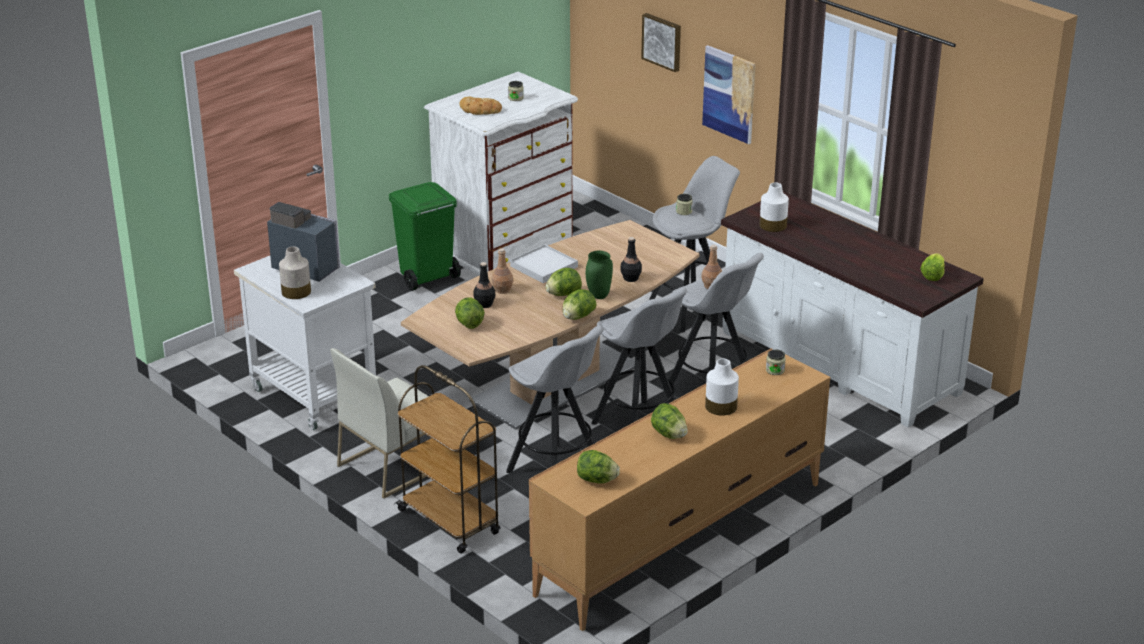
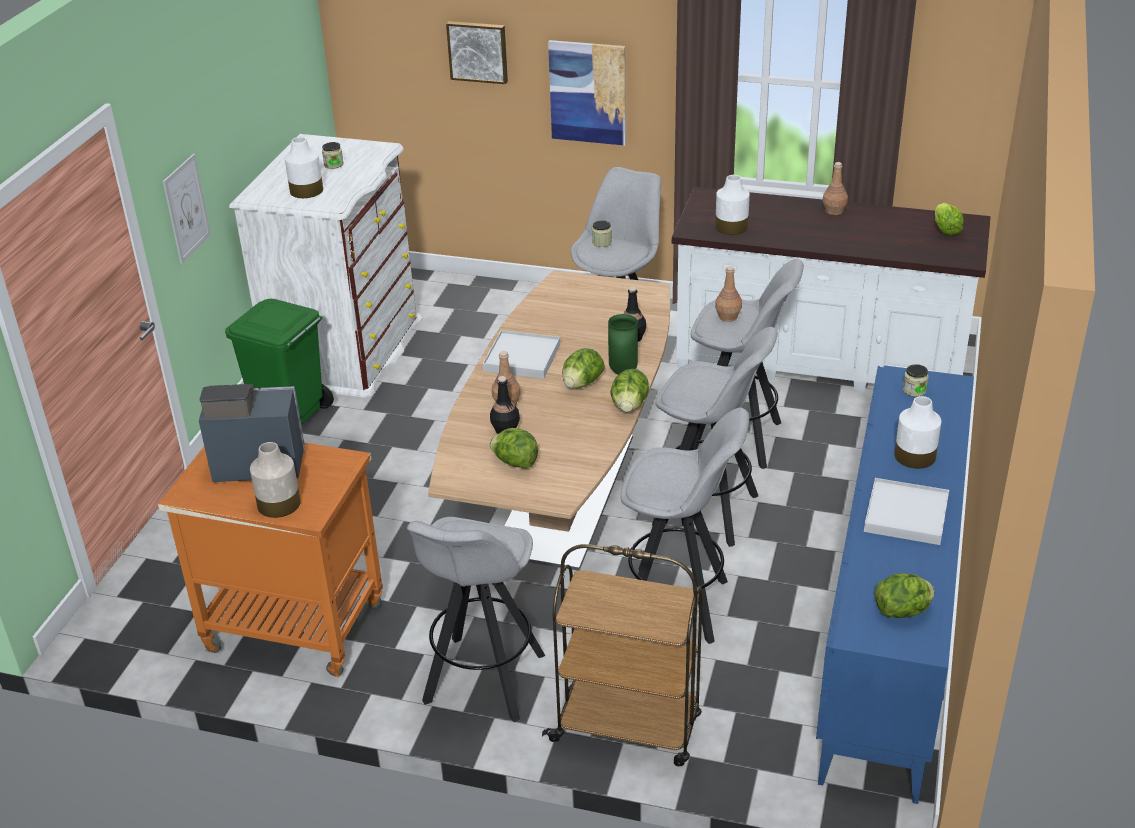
camera: 30 degrees left, 5 degrees up
white cart [234,256,376,430] -> orange cart [158,443,383,677]
white chair [330,348,429,499] -> grey stool [407,517,545,722]
bread [459,97,502,115] -> white vase [285,137,323,198]
brown cabinet [529,348,830,631] -> blue cabinet [816,365,974,804]
lettuce [651,403,688,439] -> white tray [864,478,949,545]
none -> picture [163,154,211,264]
none -> brown bottle [822,162,848,215]

